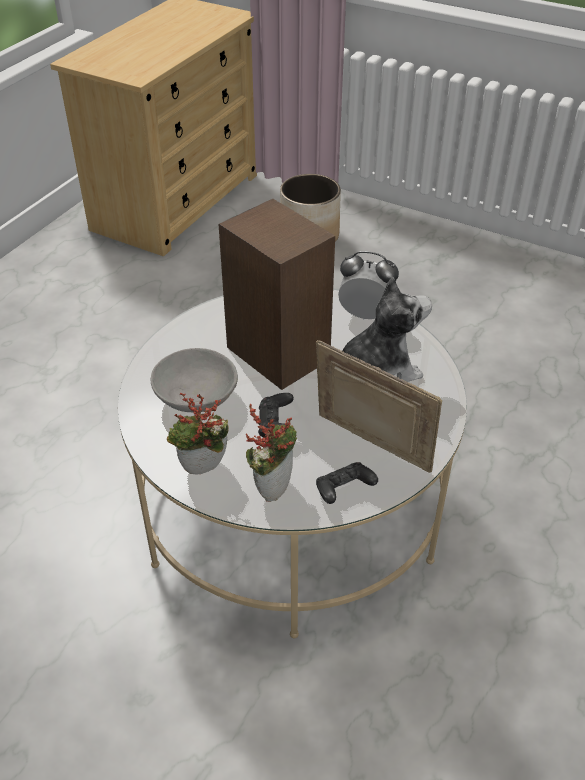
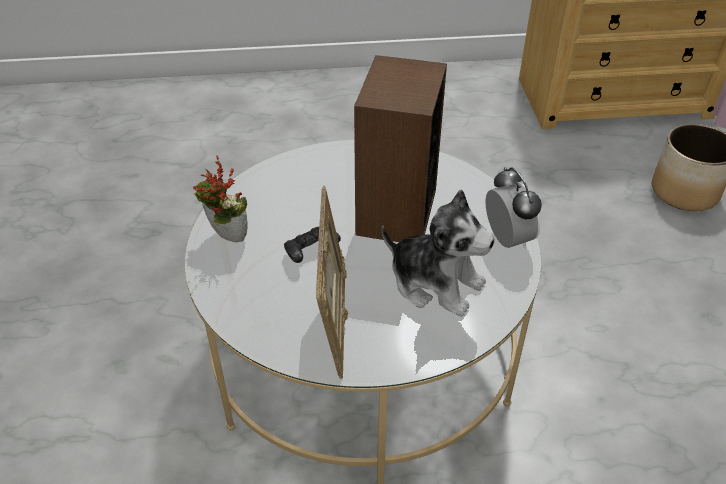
camera: 55 degrees right, 0 degrees up
grey bowl [151,348,238,412] -> none
potted plant [246,404,297,502] -> none
black game controller [316,462,378,504] -> none

